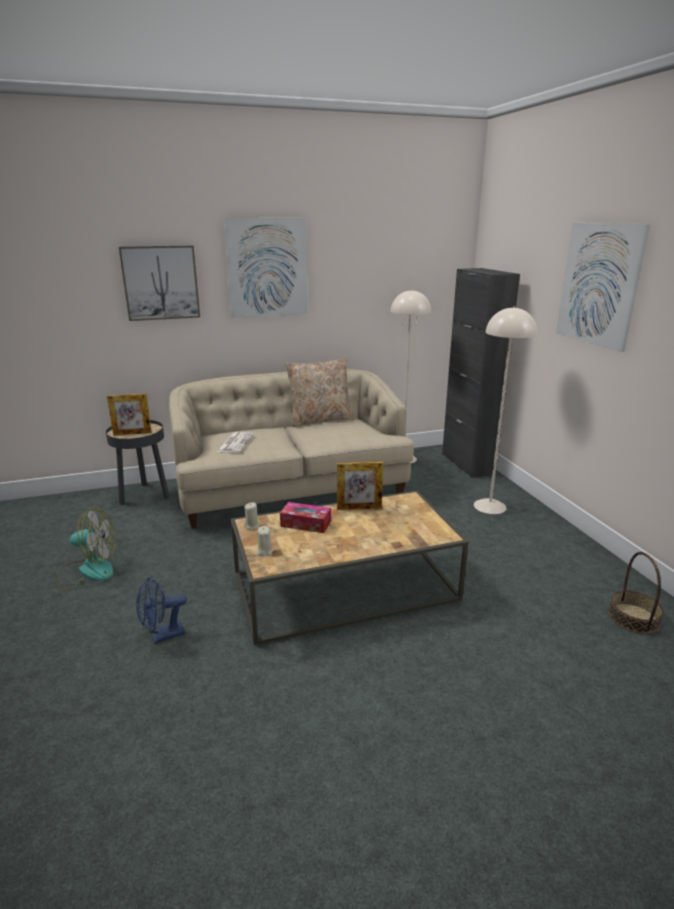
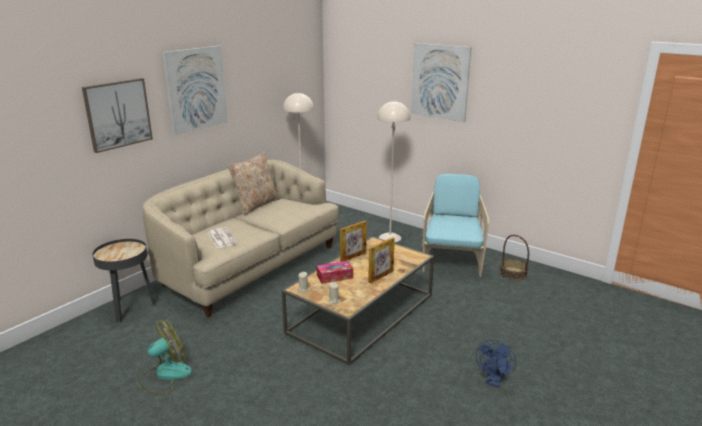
camera: 35 degrees left, 0 degrees up
picture frame [107,394,152,435] -> picture frame moved to [368,237,395,283]
blue fan [136,577,187,644] -> blue fan moved to [476,340,516,387]
black cabinet [442,268,520,478] -> none
none -> turquoise armchair [422,174,489,277]

